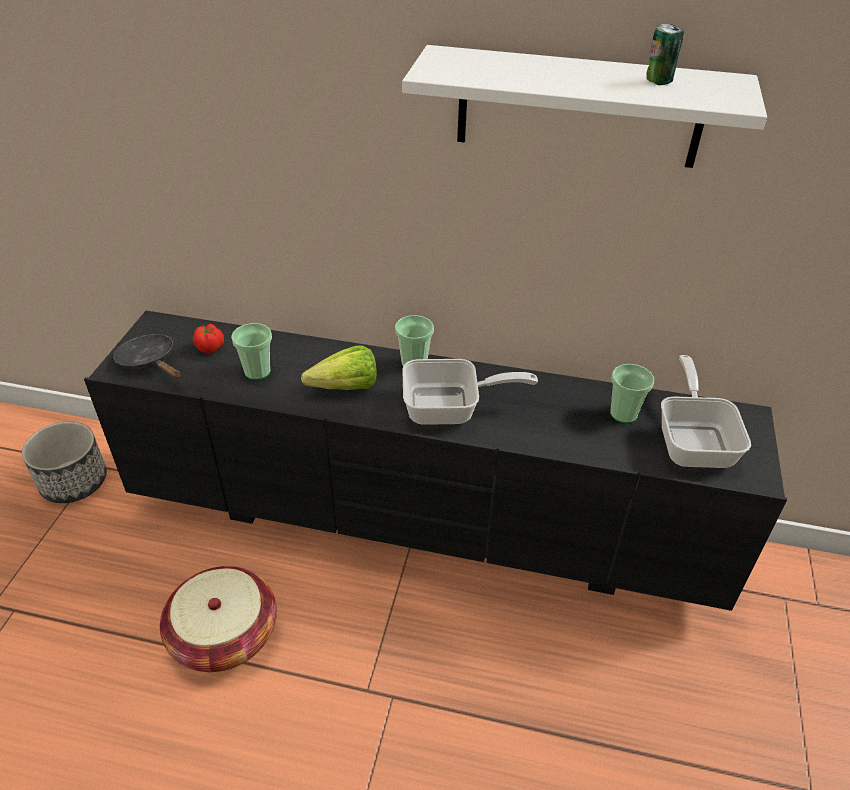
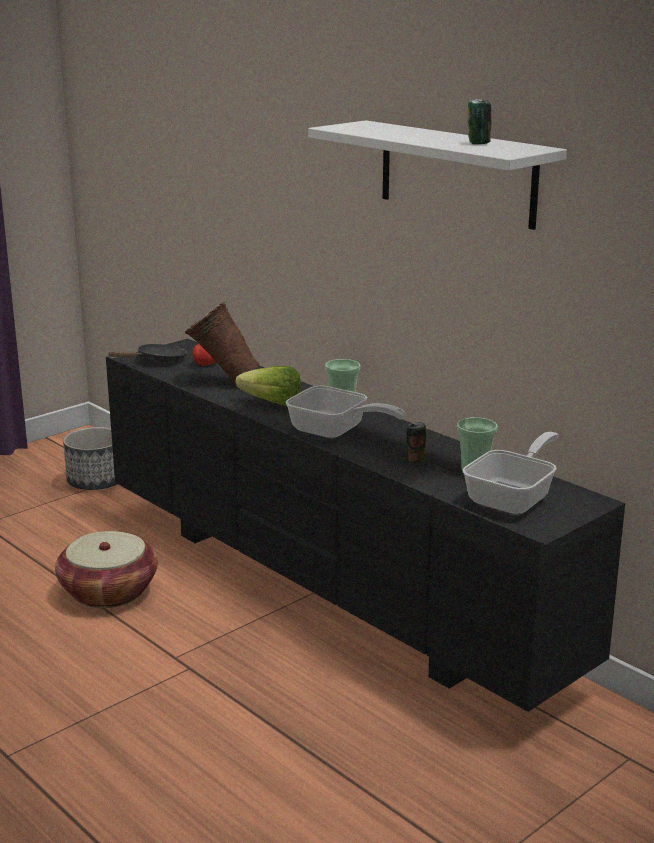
camera: 35 degrees right, 20 degrees down
black frying pan [113,334,181,379] -> black frying pan turned 60 degrees clockwise [108,344,187,362]
cup [231,323,272,380] -> brown vase [185,302,259,385]
none -> can [406,422,427,463]

